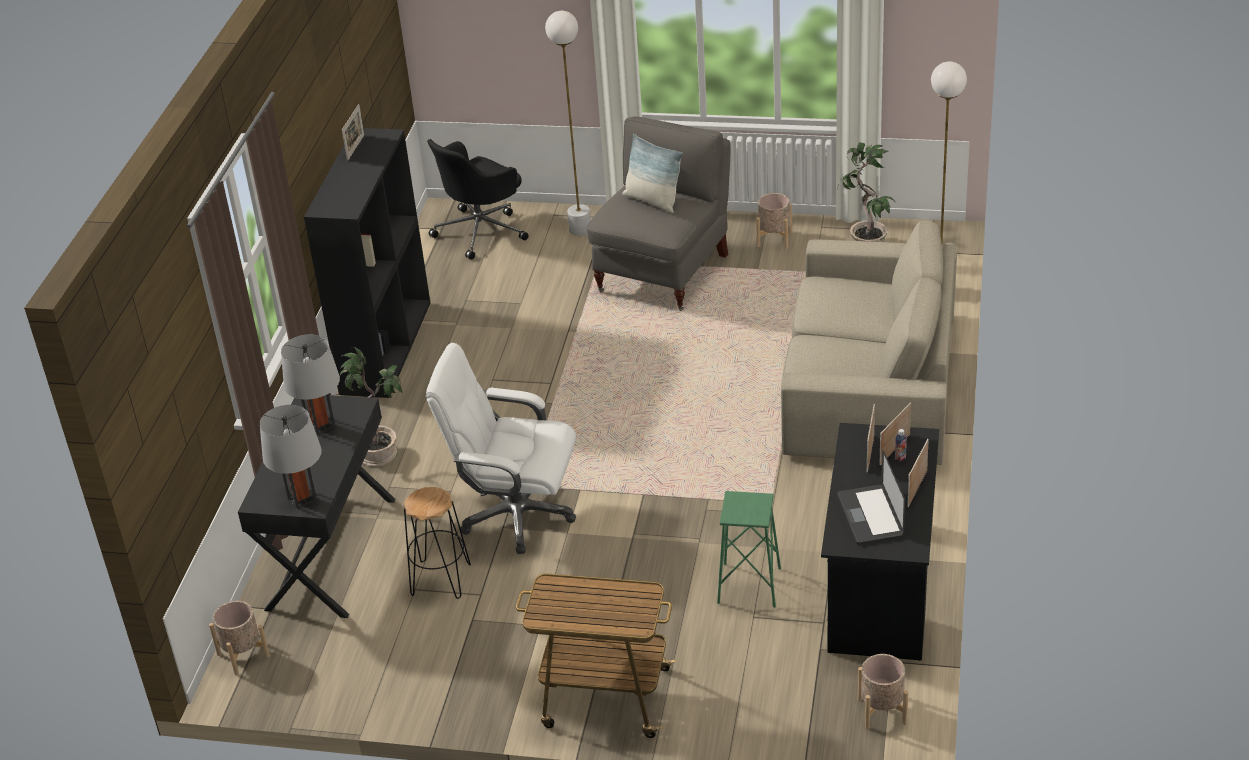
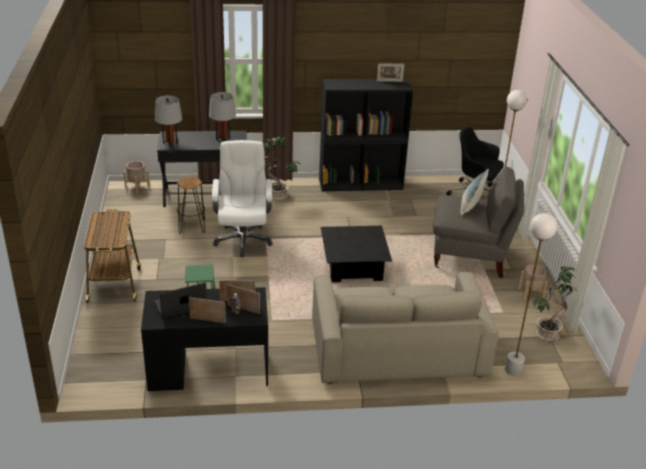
camera: 70 degrees right, 5 degrees down
beige planter [858,654,908,729] -> none
none -> black coffee table [321,226,392,282]

